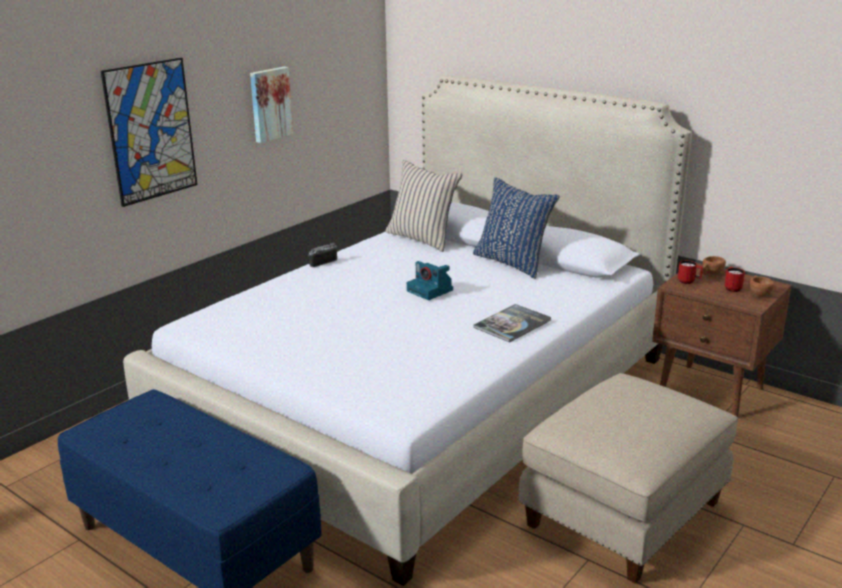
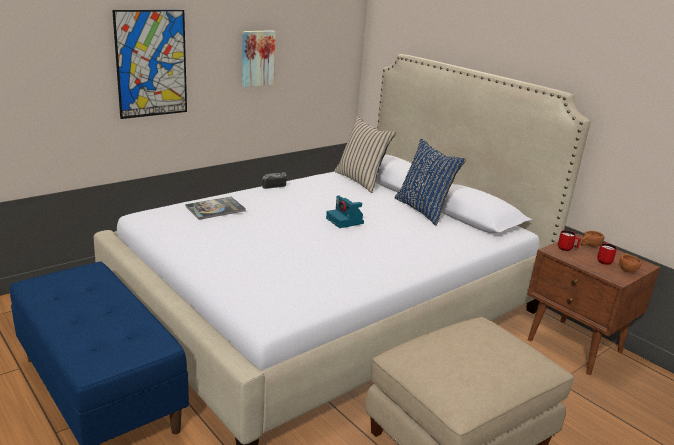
camera: 10 degrees right, 0 degrees up
book [473,304,551,342] -> book moved to [186,197,246,220]

